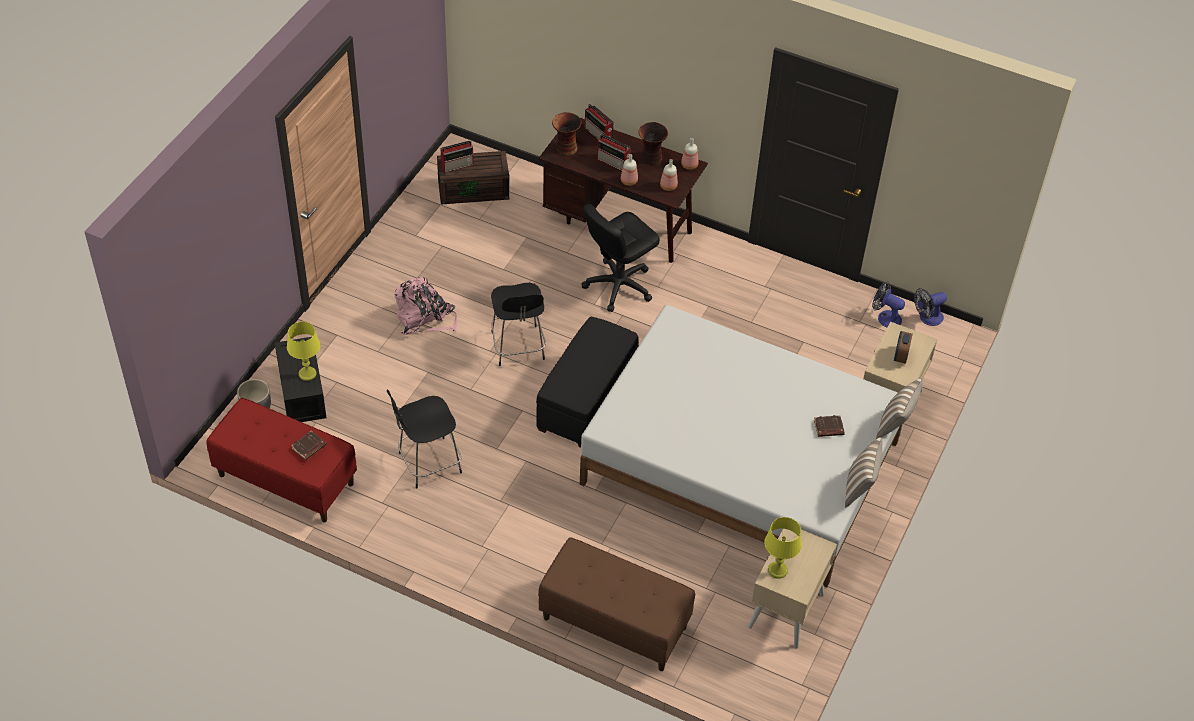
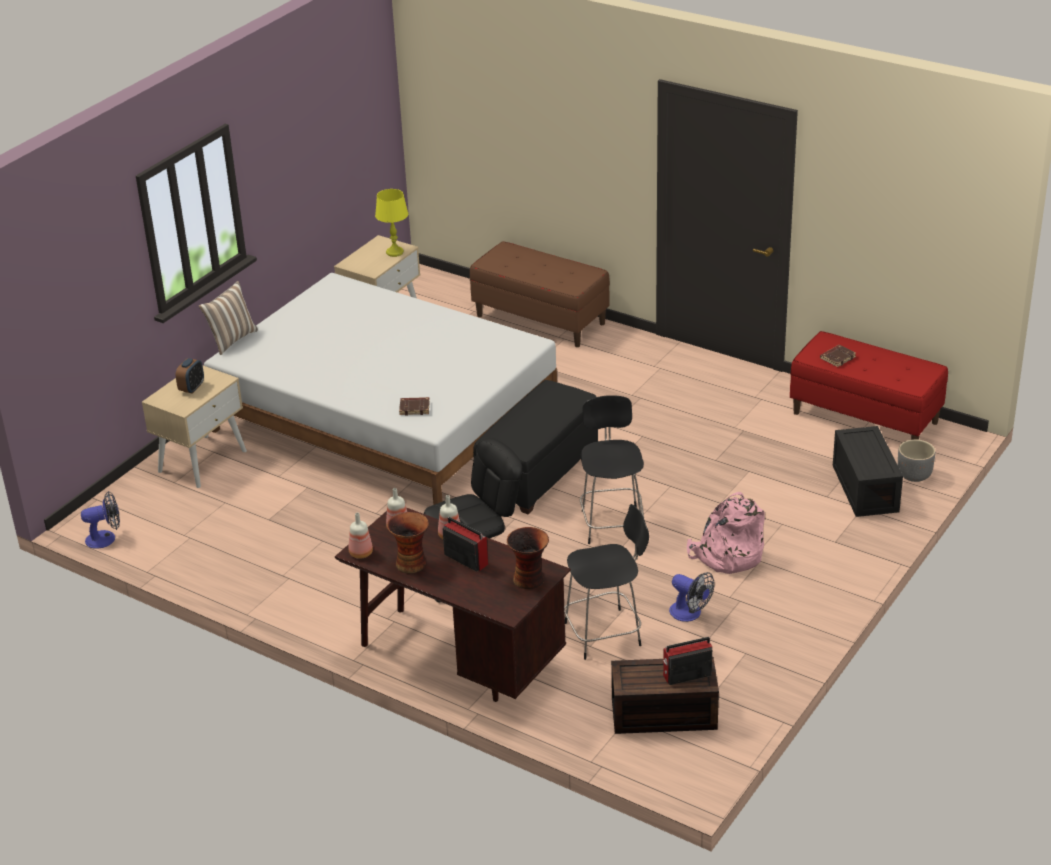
camera: 170 degrees left, 15 degrees down
yellow table lamp [287,322,320,381] -> none
black chair [387,390,462,489] -> black chair moved to [564,504,649,660]
radio [585,104,614,140] -> none
brown book [814,415,845,437] -> brown book moved to [399,397,430,416]
pillow [845,437,882,508] -> none
fan [872,281,905,327] -> fan moved to [669,572,715,622]

